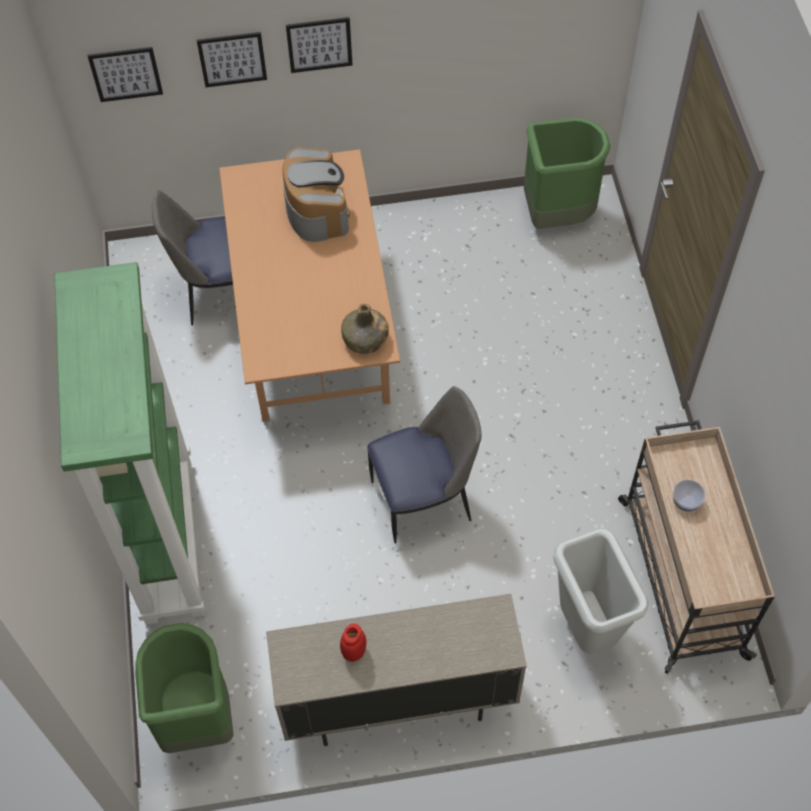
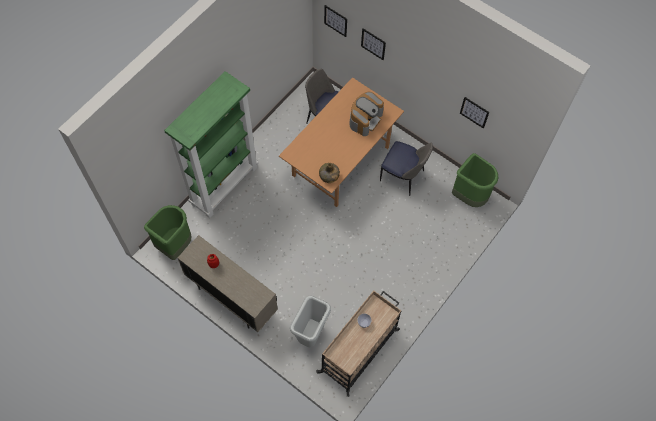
camera: 45 degrees right, 5 degrees up
picture [286,17,352,73] -> picture moved to [460,97,489,129]
chair [367,386,481,544] -> chair moved to [380,141,433,196]

